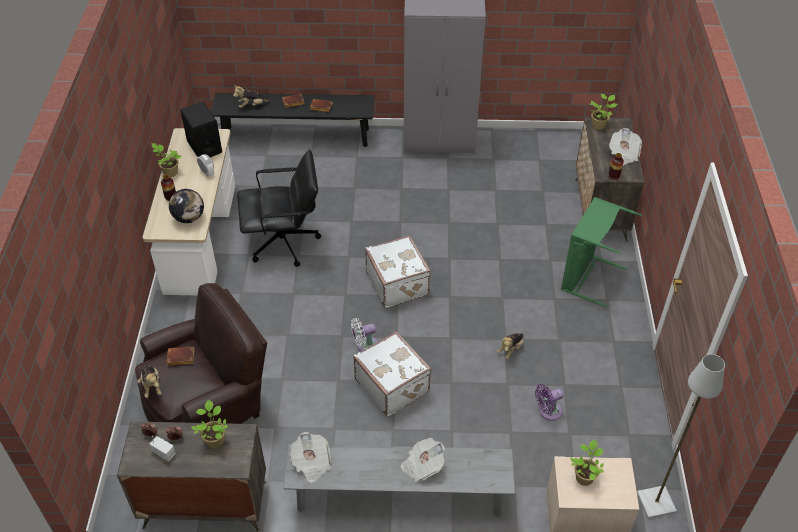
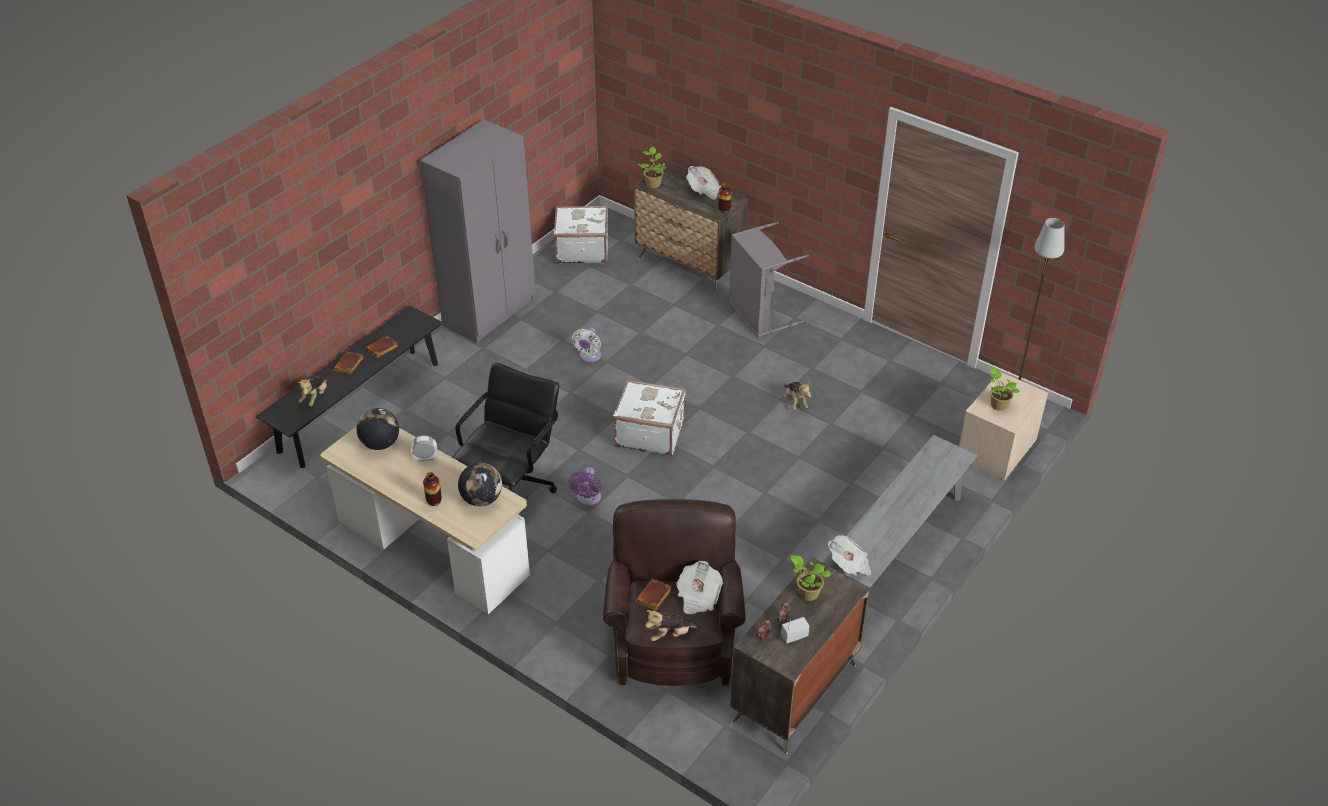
camera: 55 degrees left, 5 degrees down
plush toy [137,365,162,398] -> plush toy turned 150 degrees clockwise [645,610,700,641]
potted plant [151,143,182,177] -> none
black speaker [180,102,222,157] -> globe [356,408,399,450]
white fan [351,318,378,352] -> white fan moved to [572,327,601,363]
white suitcase [354,331,432,417] -> white suitcase moved to [554,206,608,264]
newspaper [401,438,445,483] -> newspaper moved to [676,561,723,614]
purple fan [535,384,563,421] -> purple fan moved to [569,467,602,506]
green laundry basket [561,197,642,307] -> grey laundry basket [729,222,809,337]

